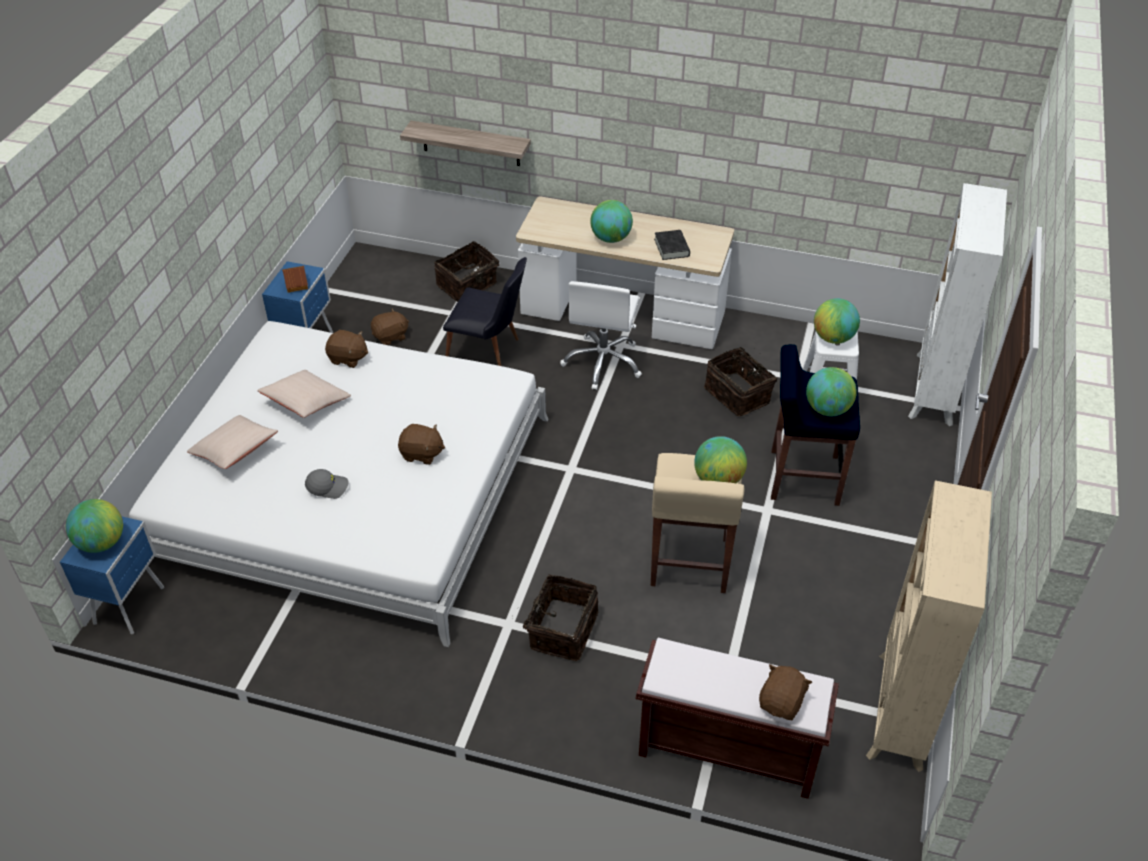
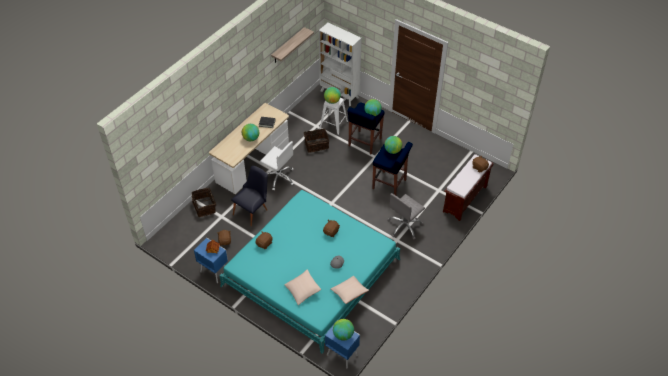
camera: 70 degrees left, 5 degrees up
white bed [129,321,549,647] -> turquoise bed [219,190,400,354]
beige pillow [257,370,351,418] -> beige pillow moved to [331,276,369,304]
shelf [400,121,531,166] -> shelf moved to [271,27,314,63]
basket [512,575,598,661] -> grey office chair [387,193,425,240]
beige stool [651,453,744,593] -> blue stool [372,142,413,195]
beige bookcase [866,480,992,772] -> none

